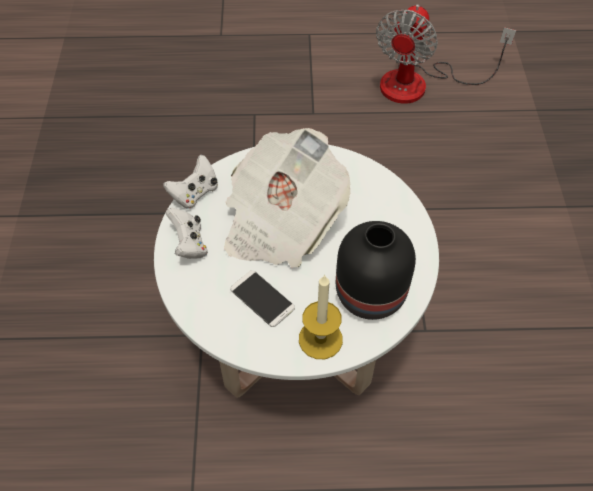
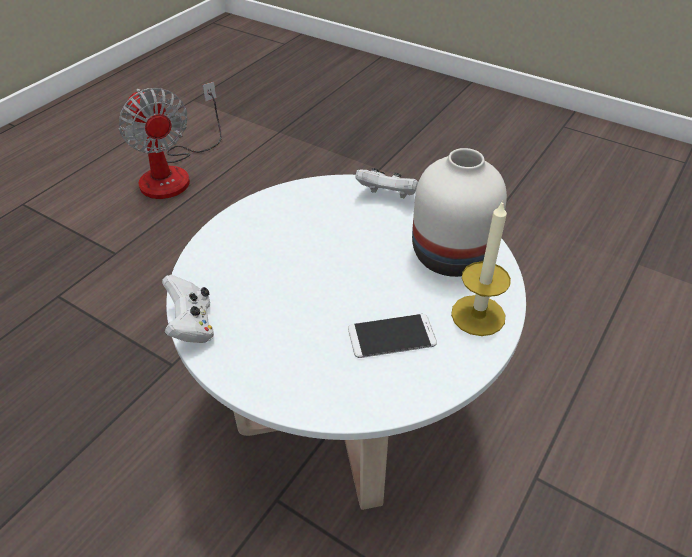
camera: 55 degrees left, 10 degrees down
white game controller [166,208,208,259] -> white game controller moved to [356,168,418,198]
newspaper [224,128,350,268] -> none
black vase [336,221,416,320] -> white vase [412,148,507,277]

